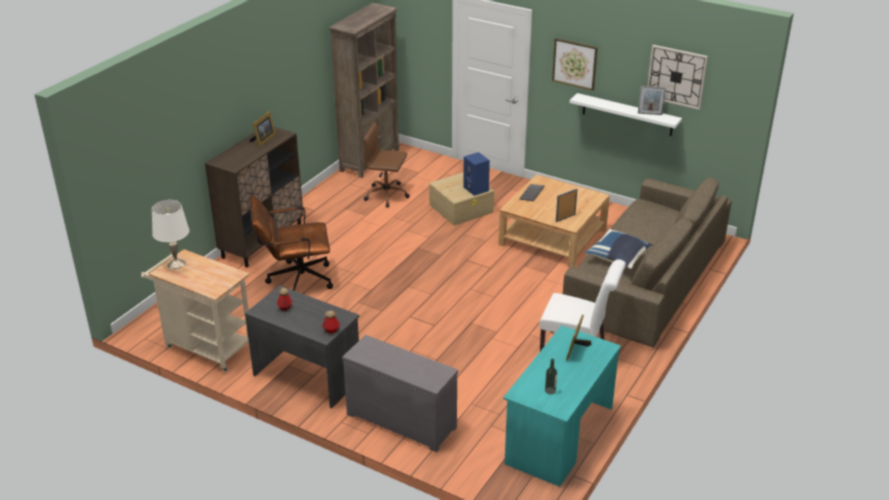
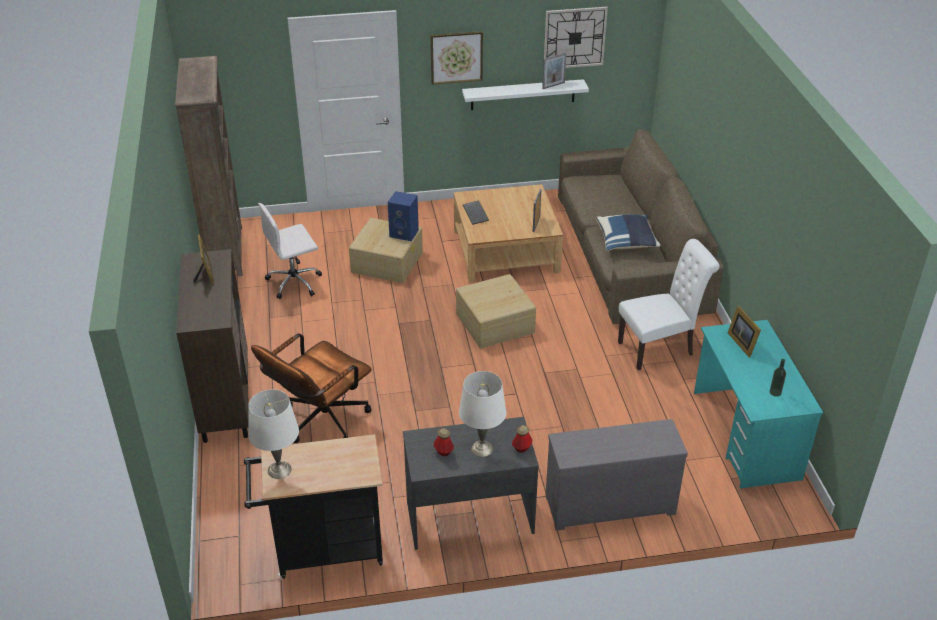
camera: 40 degrees left, 5 degrees up
beige cart [141,249,250,373] -> black cart [244,434,383,579]
brown office chair [363,122,410,208] -> white office chair [258,203,322,299]
none -> beige storage box [456,274,536,348]
none -> white table lamp [459,371,506,457]

